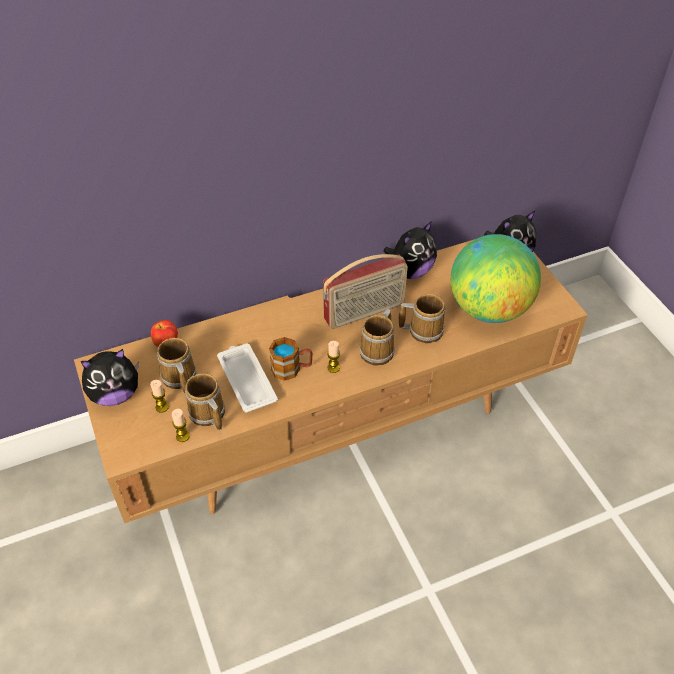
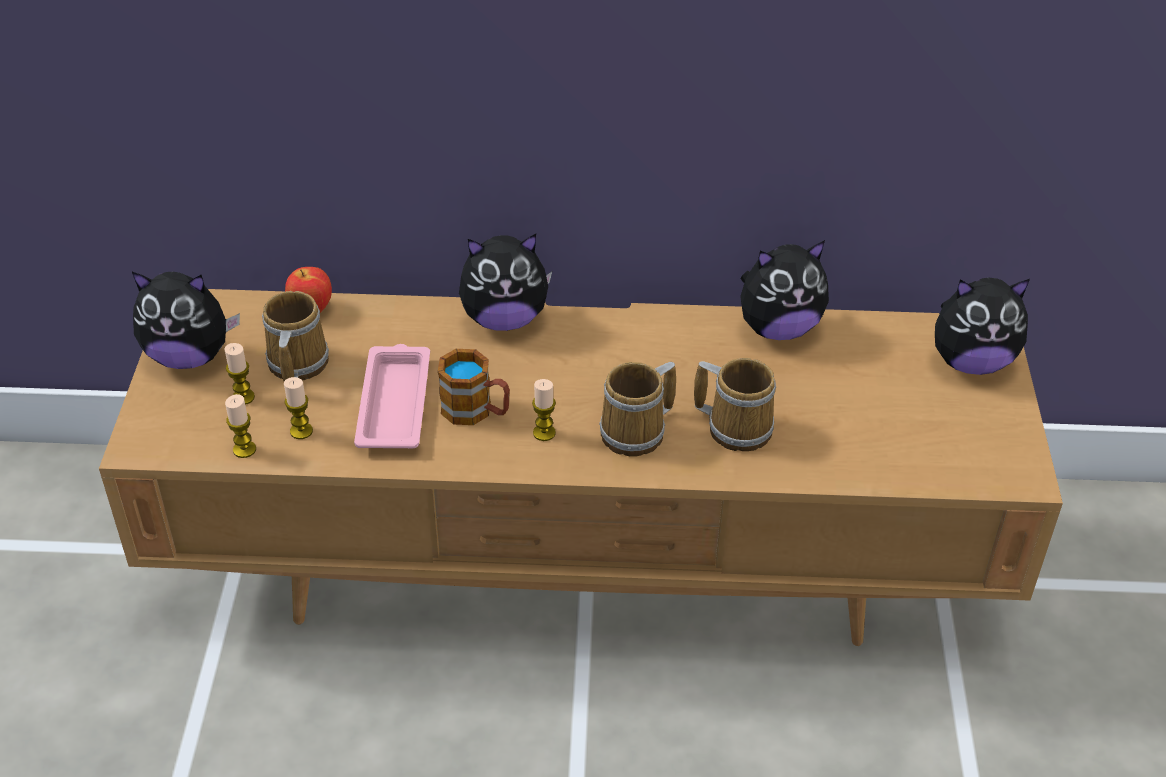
camera: 25 degrees right, 5 degrees down
mug [185,373,225,430] -> candle [284,377,313,439]
white tray [217,344,278,413] -> pink tray [354,344,430,448]
radio [323,254,408,329] -> none
globe [451,234,541,323] -> none
none -> plush toy [459,234,552,331]

